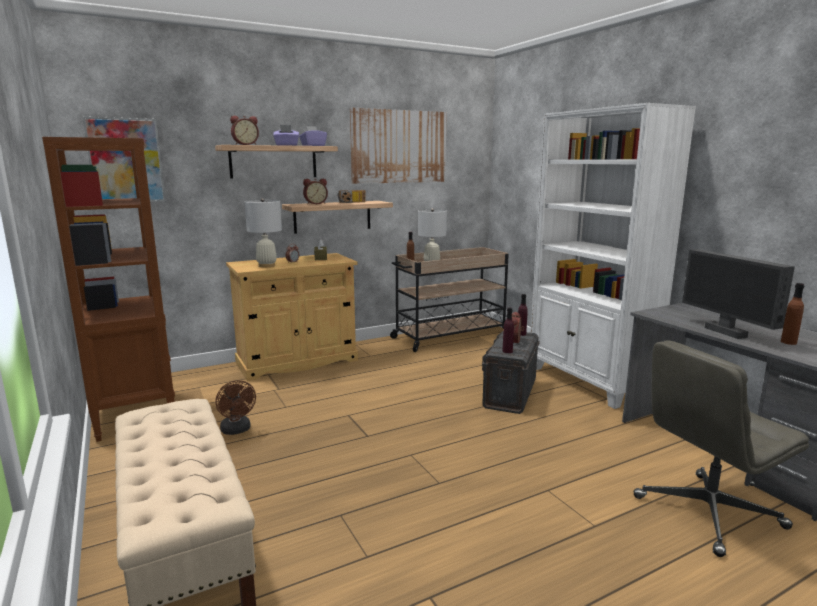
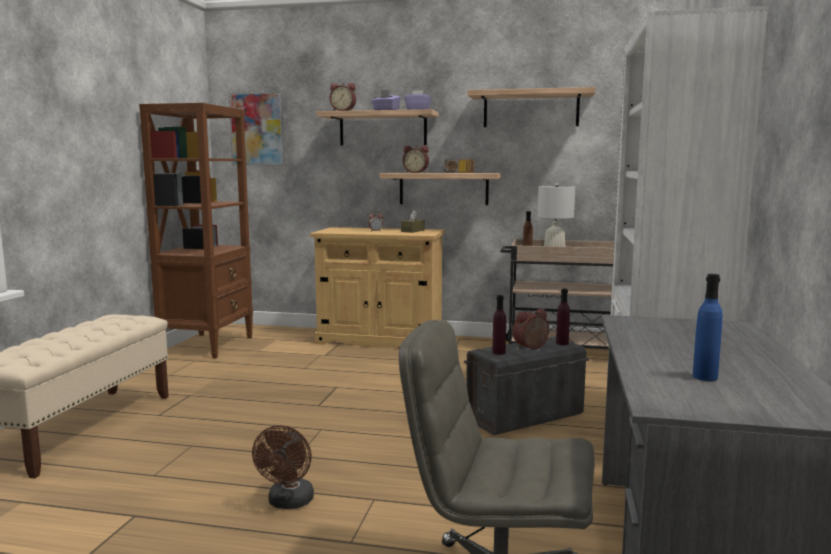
camera: 40 degrees right, 5 degrees down
brown fan [216,380,256,435] -> brown fan moved to [252,425,314,509]
white table lamp [245,198,282,267] -> none
picture [350,108,447,184] -> shelf [467,87,596,127]
monitor [682,249,795,339] -> none
brown bottle [781,283,804,345] -> blue bottle [693,274,723,381]

